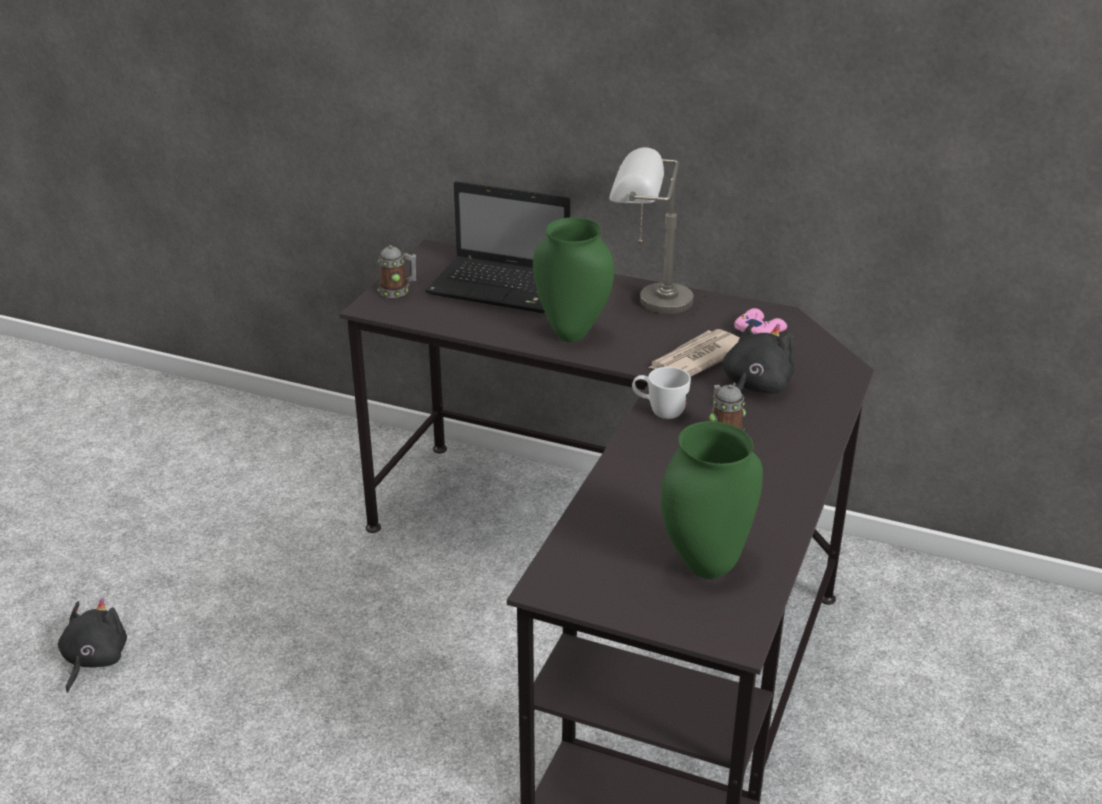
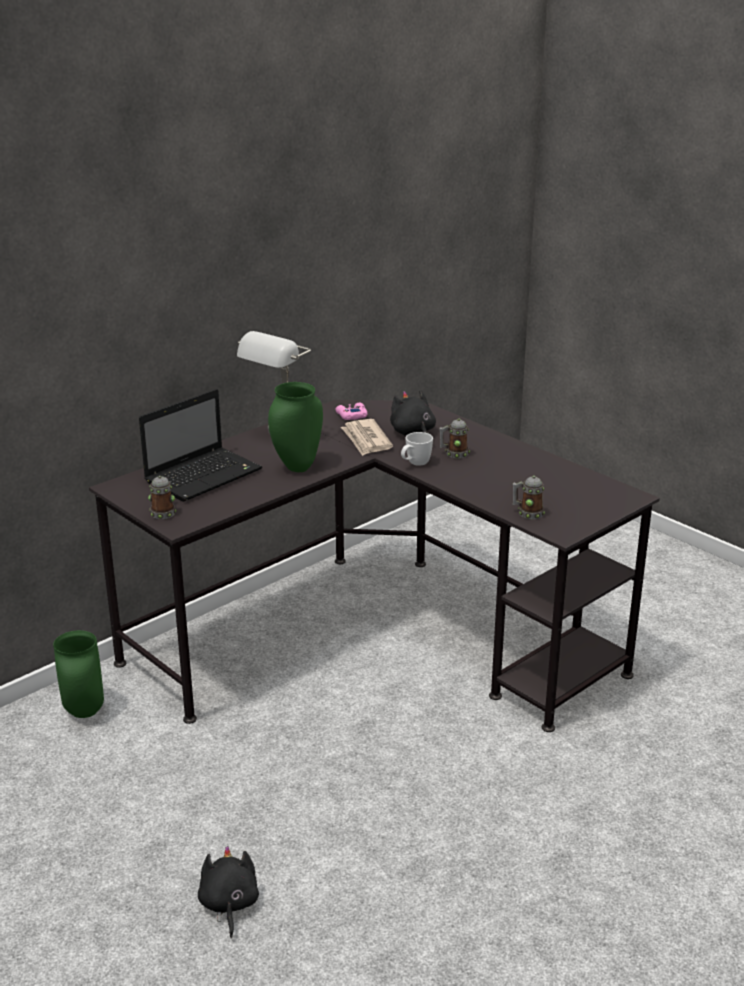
camera: 65 degrees left, 5 degrees down
black plush toy [58,598,127,693] -> black plush toy turned 45 degrees clockwise [198,846,259,938]
green vase [661,421,763,579] -> green vase moved to [53,630,104,718]
none -> mug [512,476,545,519]

